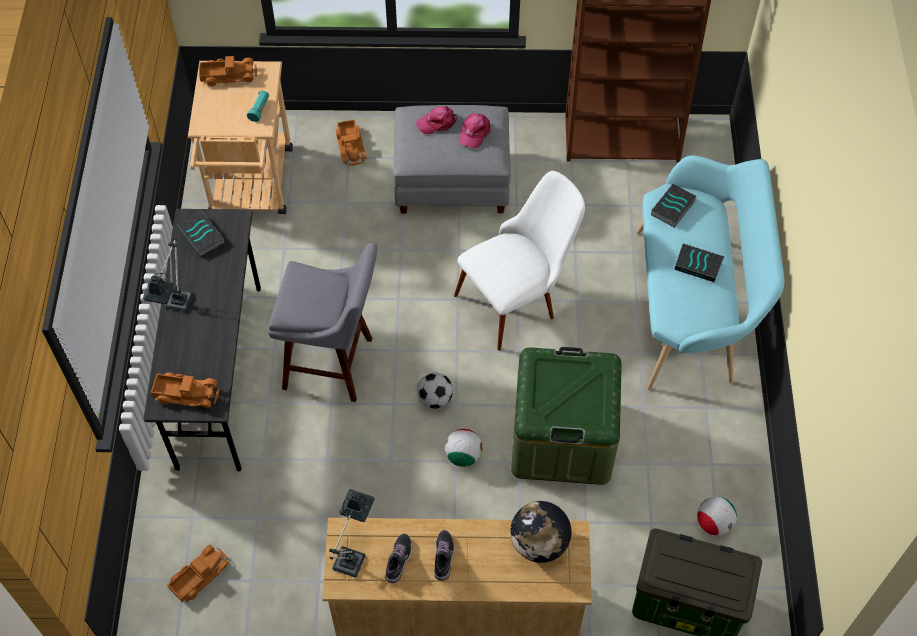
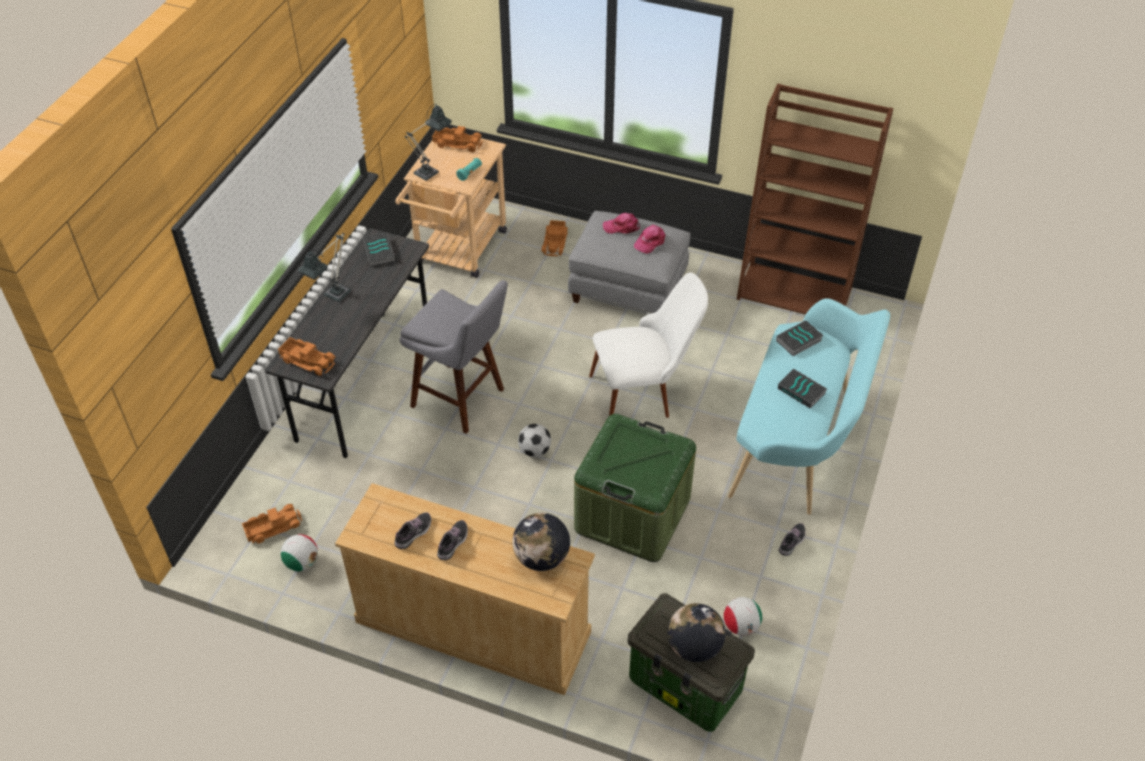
camera: 20 degrees right, 10 degrees down
table lamp [329,489,375,578] -> table lamp moved to [405,104,452,181]
football [445,429,483,467] -> football moved to [281,534,318,571]
none -> globe [668,603,726,662]
none -> shoe [779,523,806,556]

